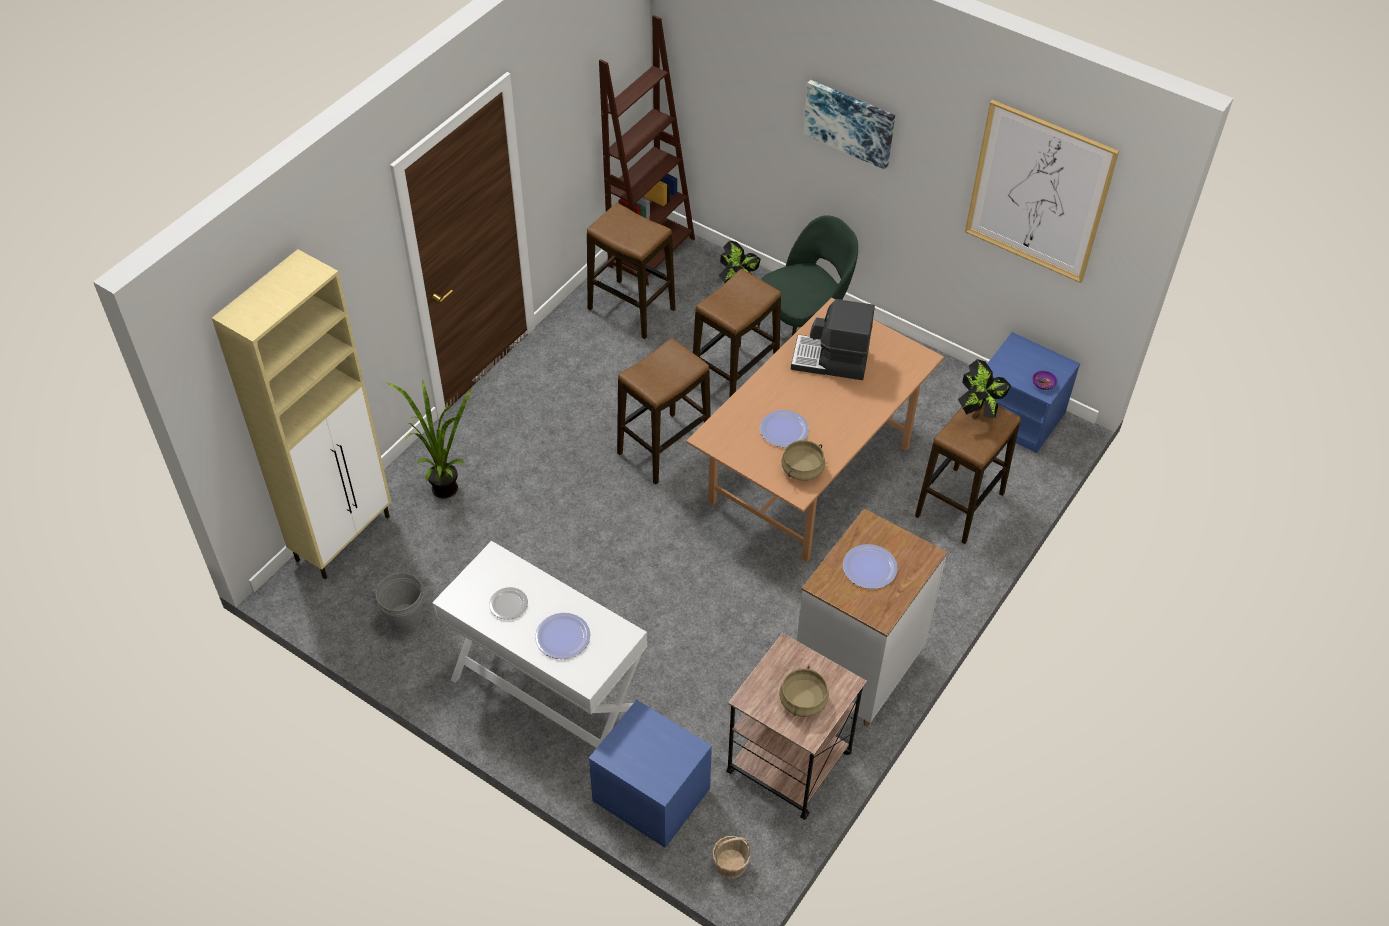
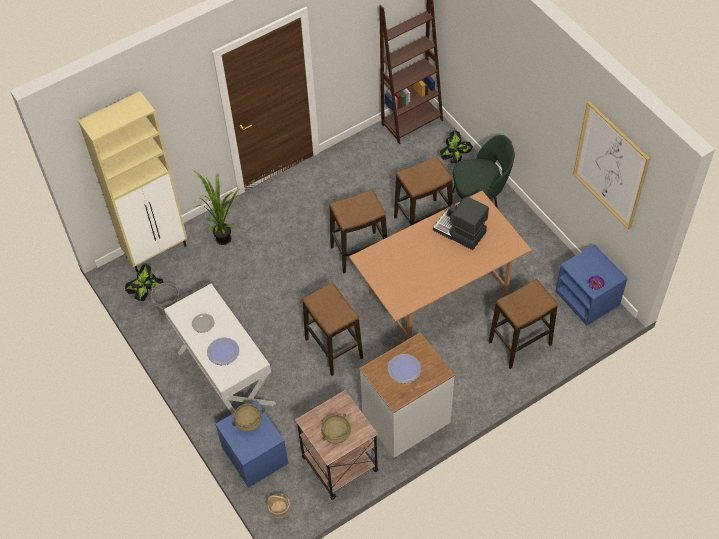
camera: 25 degrees right, 5 degrees up
stool [587,203,676,339] -> stool moved to [303,283,363,376]
plate [760,410,809,447] -> none
beige cooking pot [781,440,825,481] -> beige cooking pot moved to [232,404,264,432]
picture [803,80,895,170] -> none
potted plant [958,359,1011,419] -> potted plant moved to [125,264,164,301]

